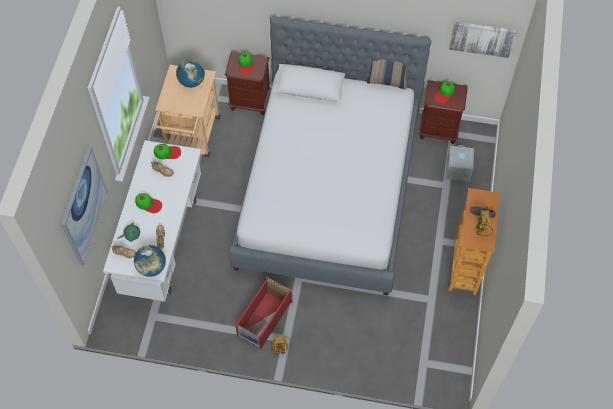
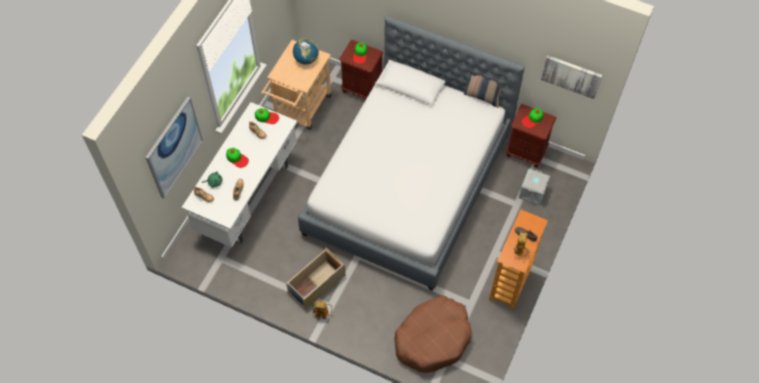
camera: 15 degrees right, 0 degrees up
globe [134,245,166,277] -> none
red storage box [235,277,292,349] -> beige storage box [286,247,346,310]
none -> brown dog bed [395,295,472,373]

